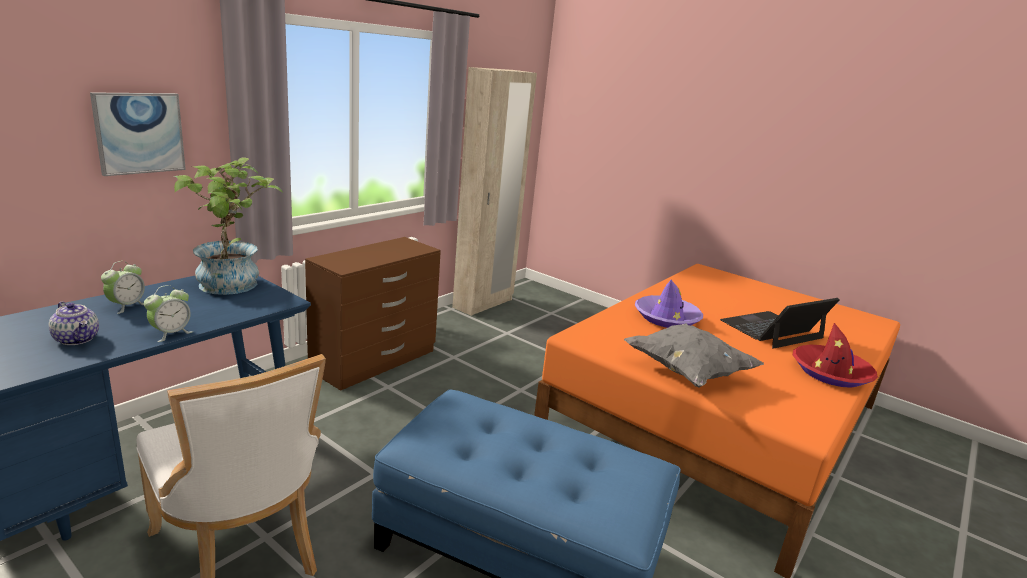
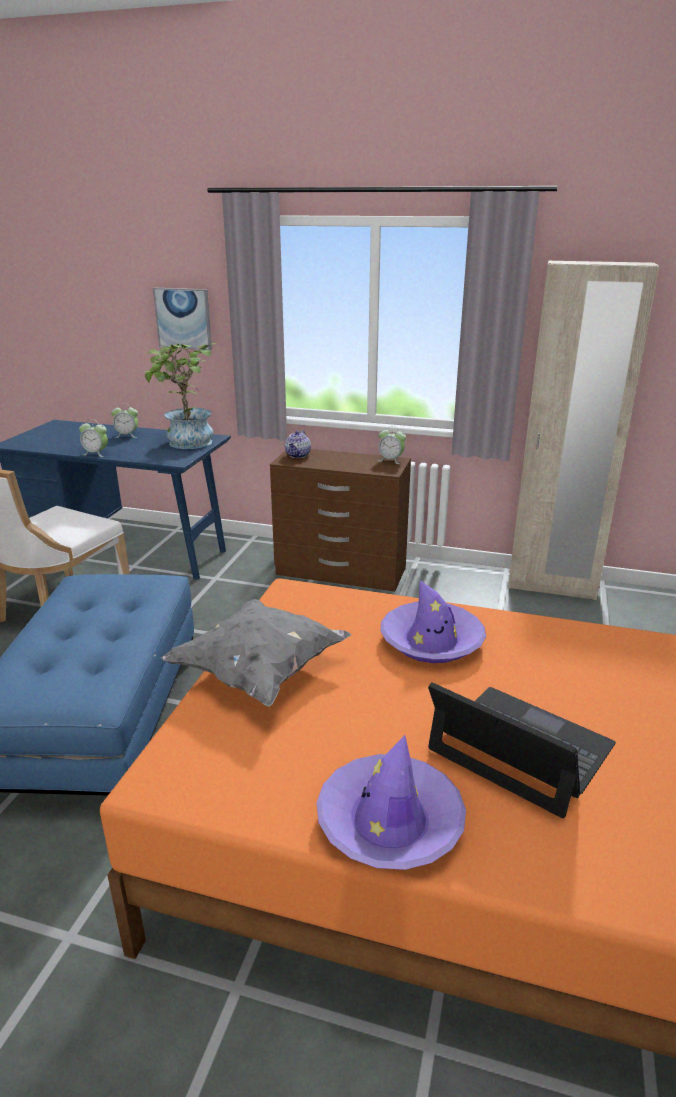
camera: 70 degrees right, 5 degrees up
teapot [49,302,99,345] -> teapot moved to [285,431,311,458]
red hat [793,323,878,388] -> purple hat [317,735,466,870]
none -> alarm clock [379,426,406,464]

